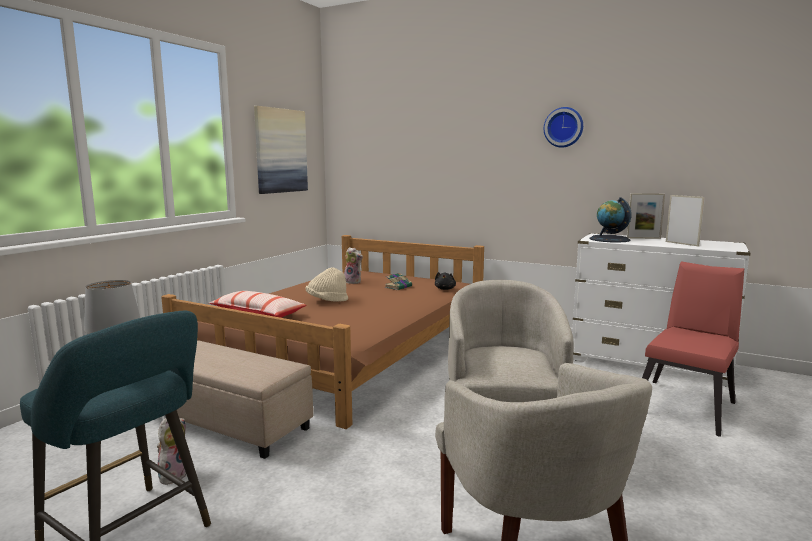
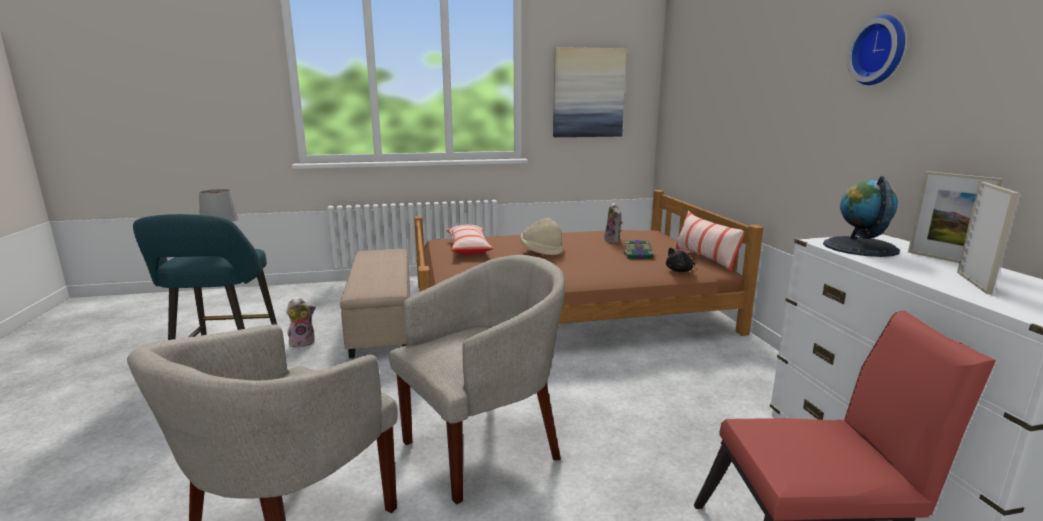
camera: 50 degrees right, 5 degrees up
none -> pillow [674,211,744,272]

